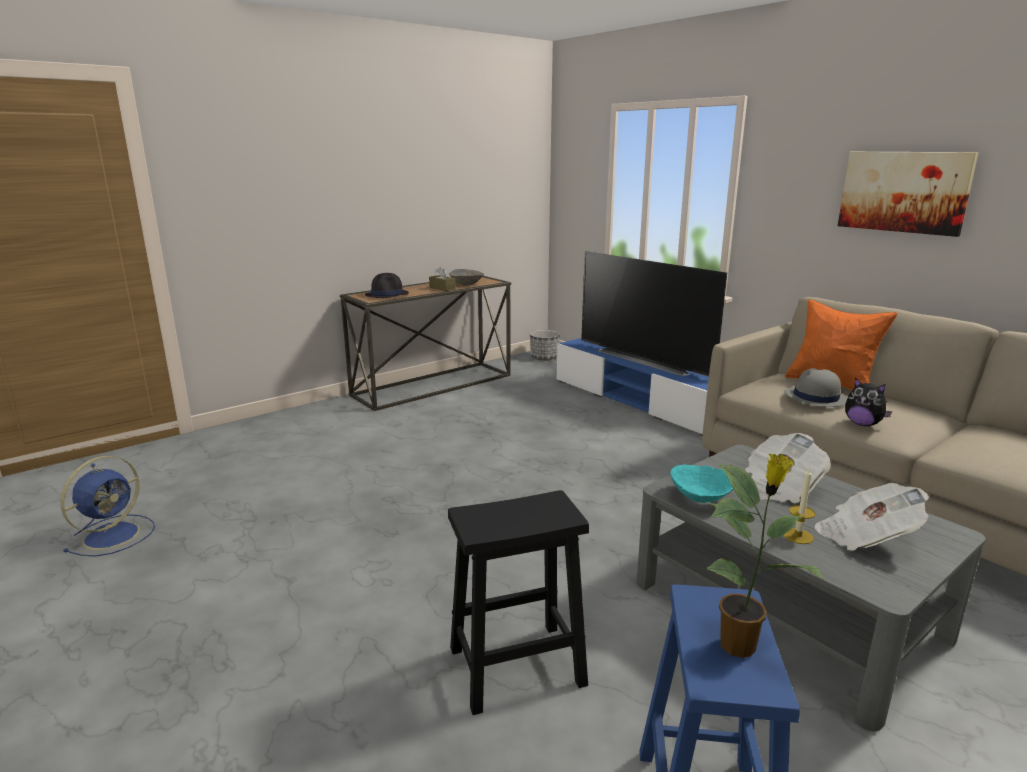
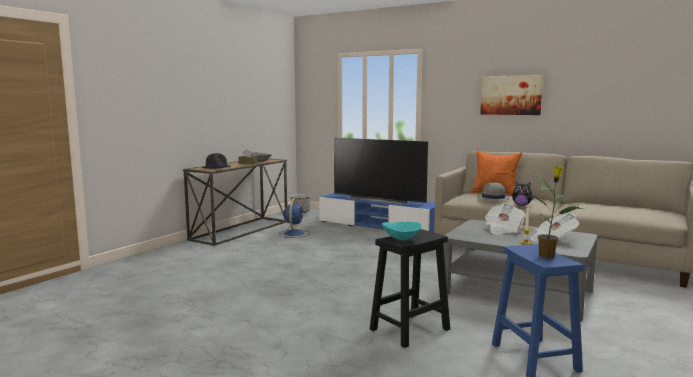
camera: 20 degrees left, 10 degrees down
blue fan [61,456,155,557] -> blue fan moved to [279,198,310,238]
turquoise bowl [670,464,733,503] -> turquoise bowl moved to [382,221,422,240]

